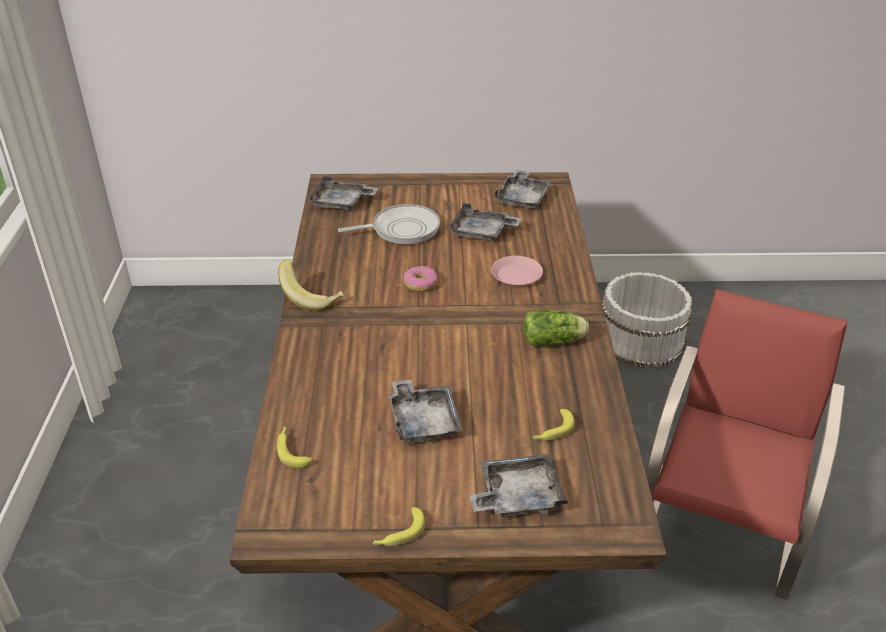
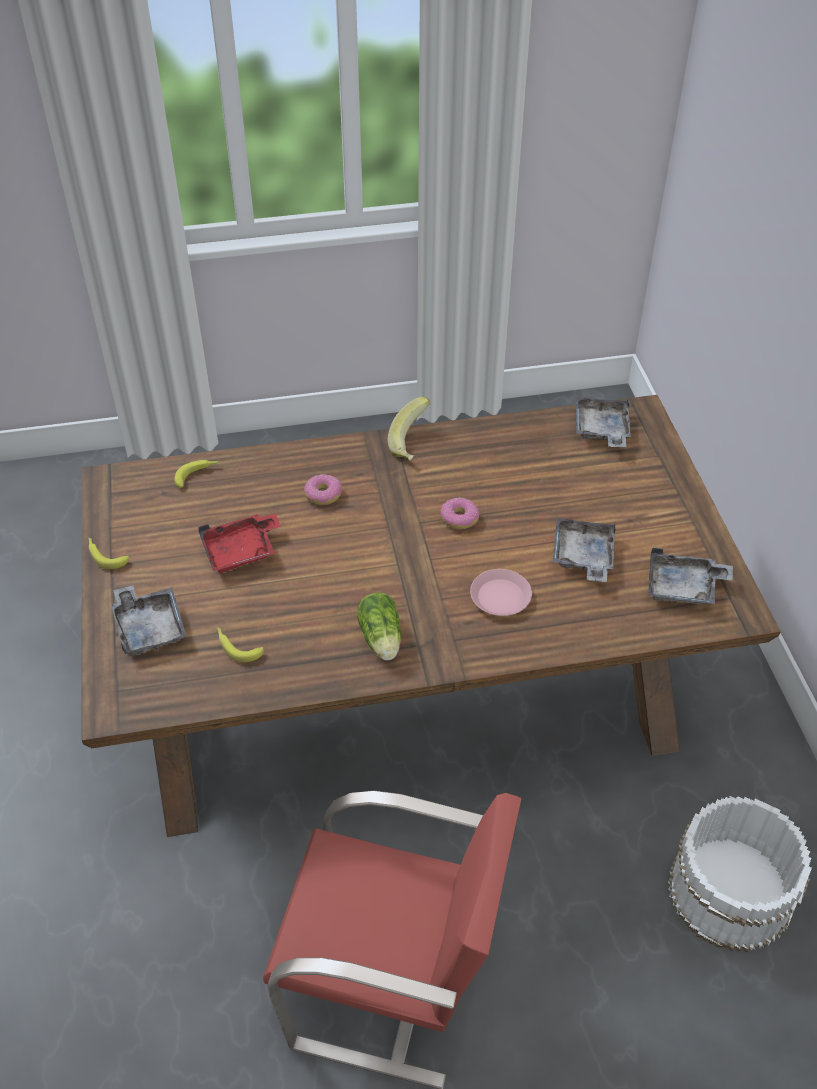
camera: 80 degrees right, 10 degrees up
frying pan [338,204,440,244] -> none
grey tray [389,379,462,444] -> red tray [199,514,281,573]
none -> donut [304,474,342,505]

